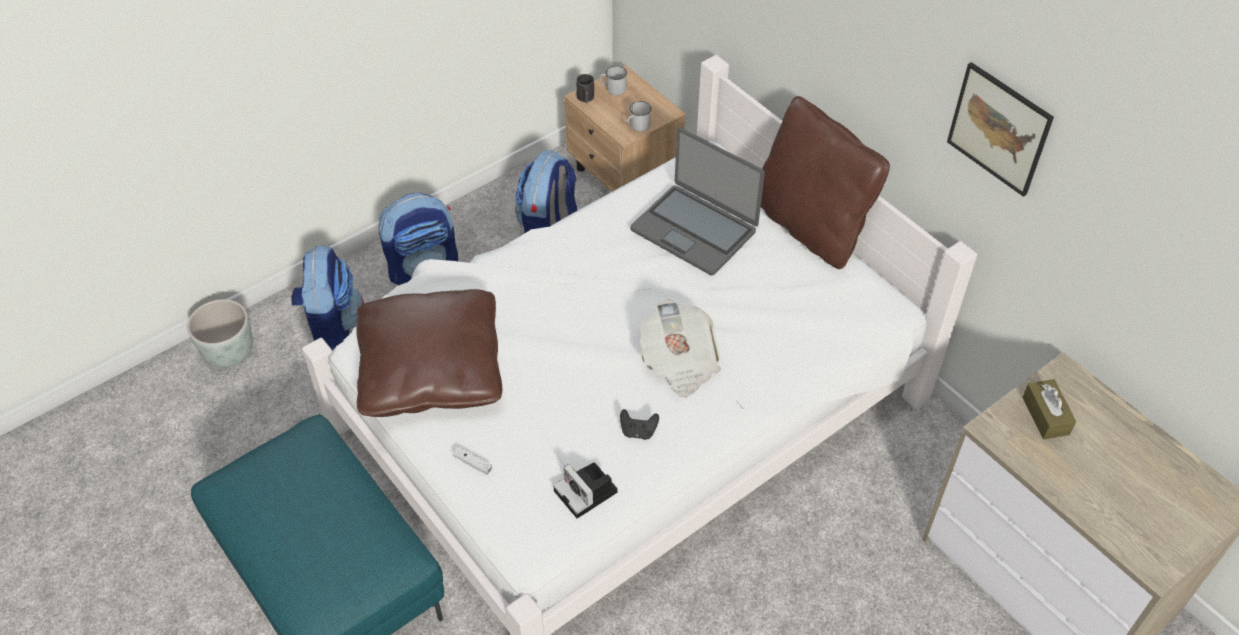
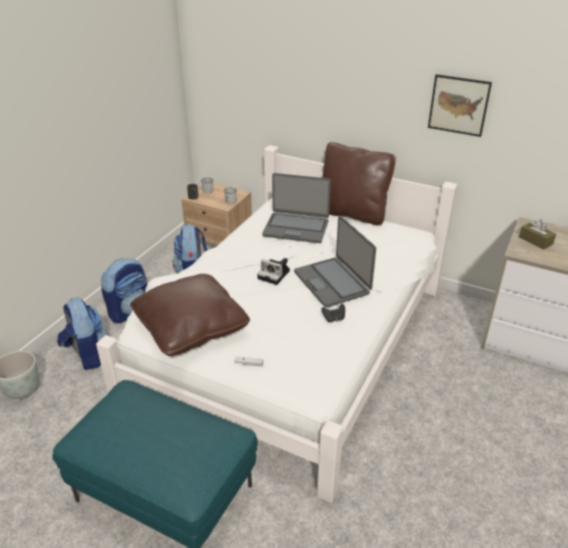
camera: 25 degrees left, 15 degrees down
camera [553,462,618,519] -> camera moved to [257,258,290,285]
newspaper [640,299,721,398] -> laptop [294,215,376,308]

